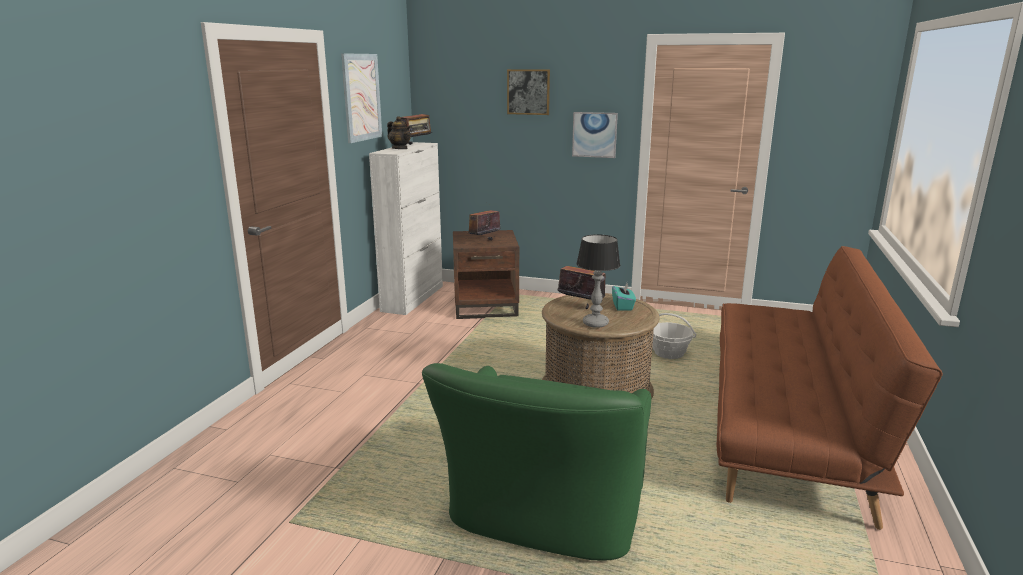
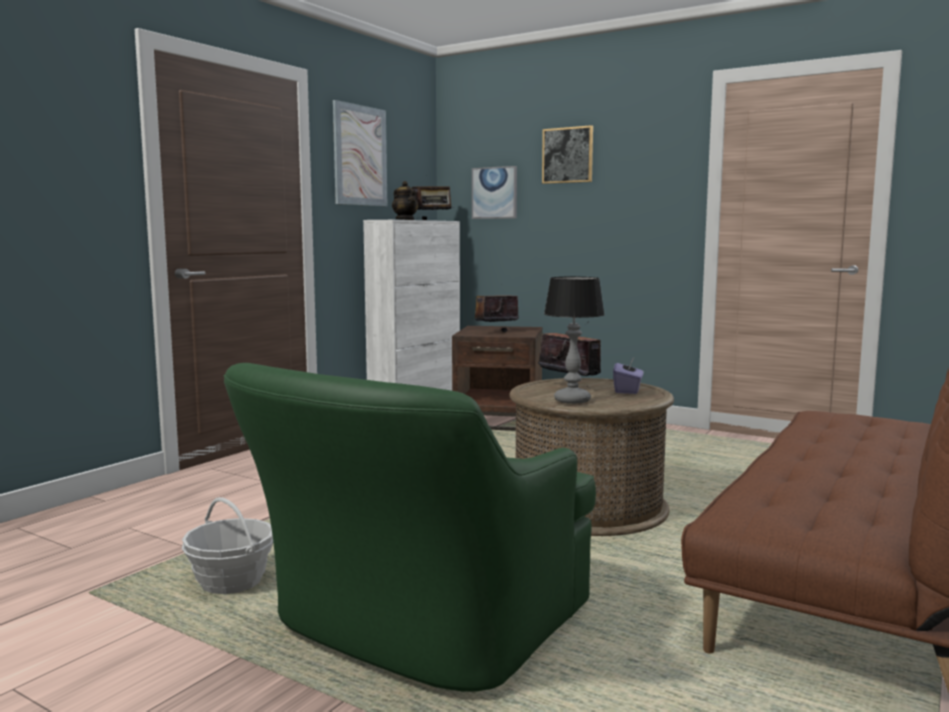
camera: 15 degrees right, 10 degrees down
picture [572,112,618,158] -> picture moved to [472,166,517,219]
turquoise tissue box [612,283,636,311] -> purple tissue box [613,356,643,394]
basket [652,313,696,359] -> basket moved to [182,497,273,594]

